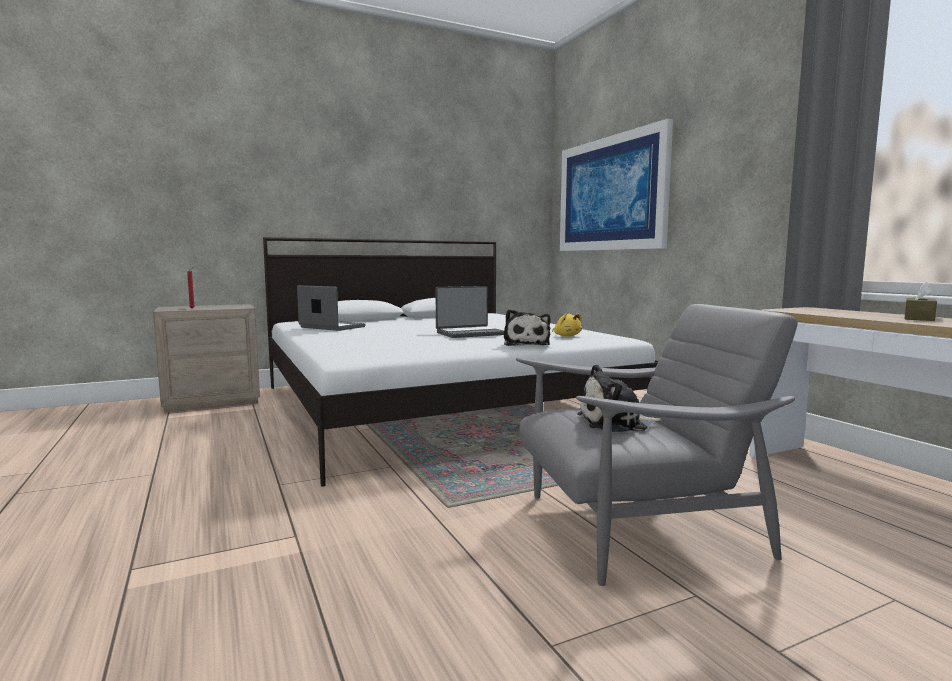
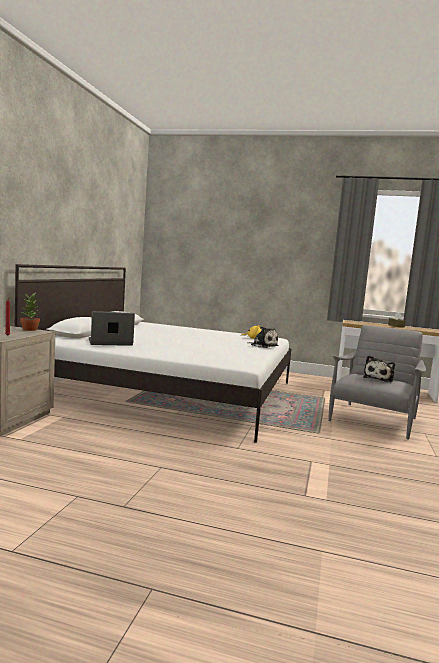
camera: 50 degrees left, 0 degrees up
laptop [435,286,504,338] -> none
picture [560,119,673,251] -> none
none -> potted plant [20,293,40,331]

